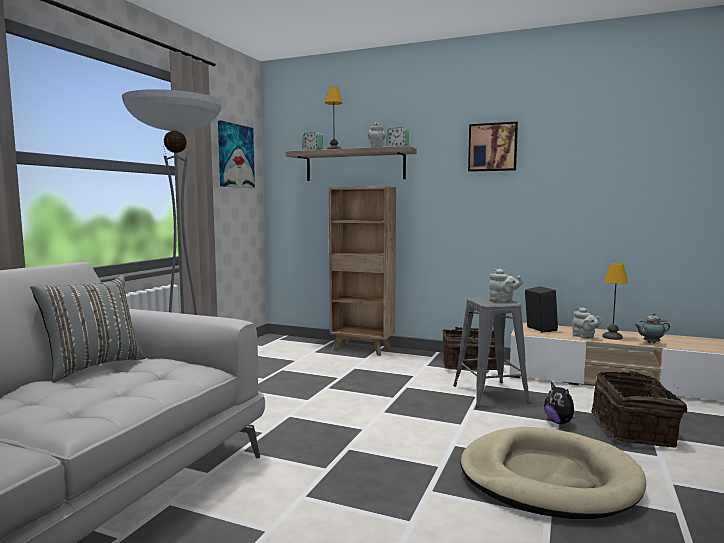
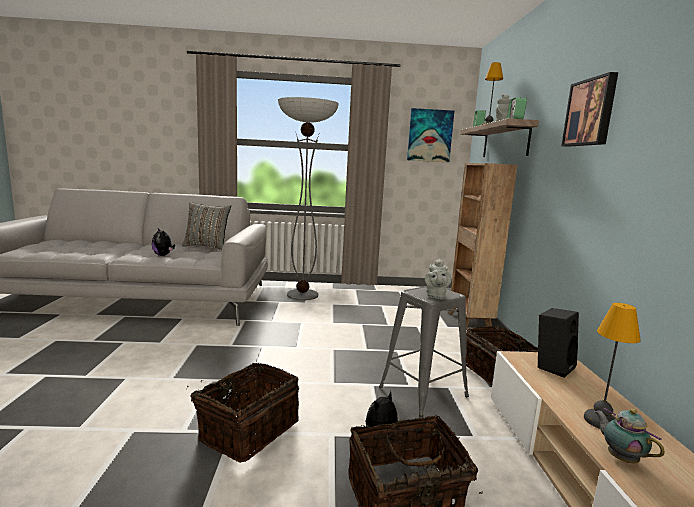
camera: 65 degrees right, 5 degrees up
beige dog bed [460,427,646,519] -> basket [187,363,299,463]
grey teapot [572,307,602,339] -> none
none -> plush toy [152,228,175,256]

